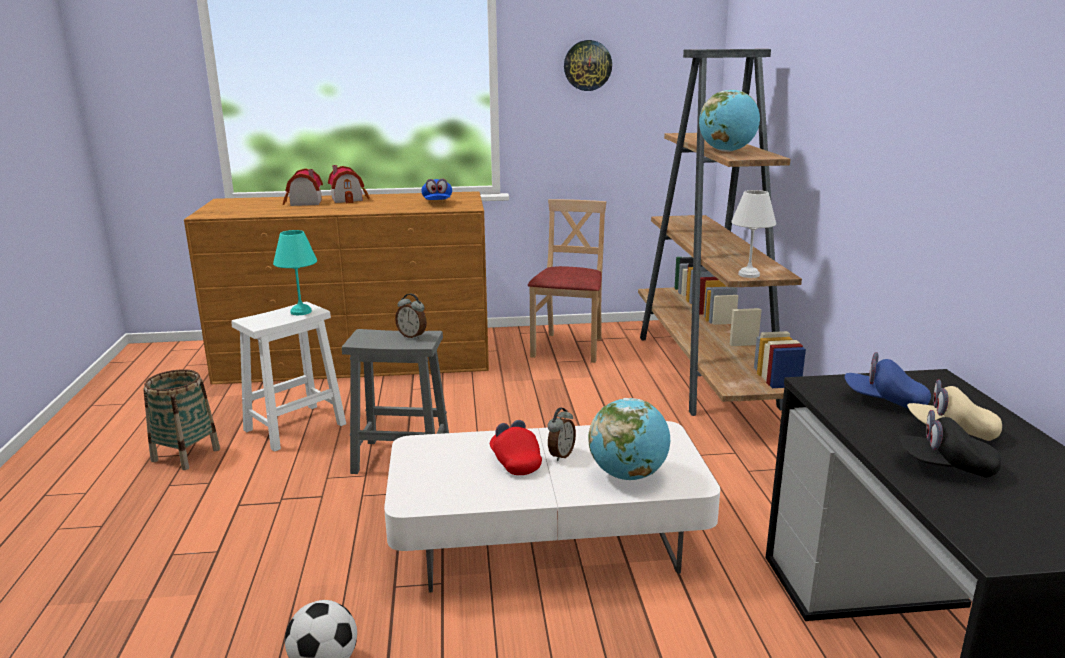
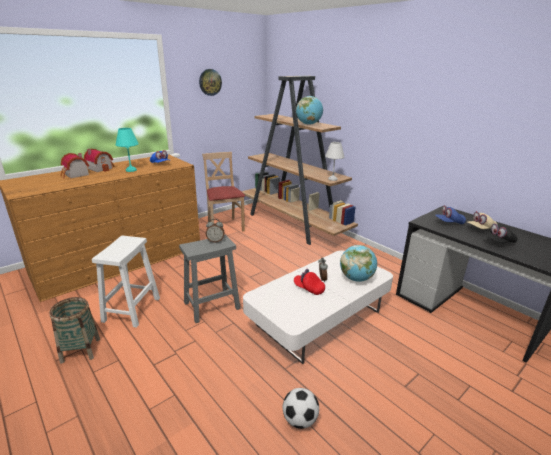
camera: 35 degrees left, 5 degrees up
turquoise table lamp [273,230,317,315] -> turquoise table lamp moved to [116,128,139,172]

